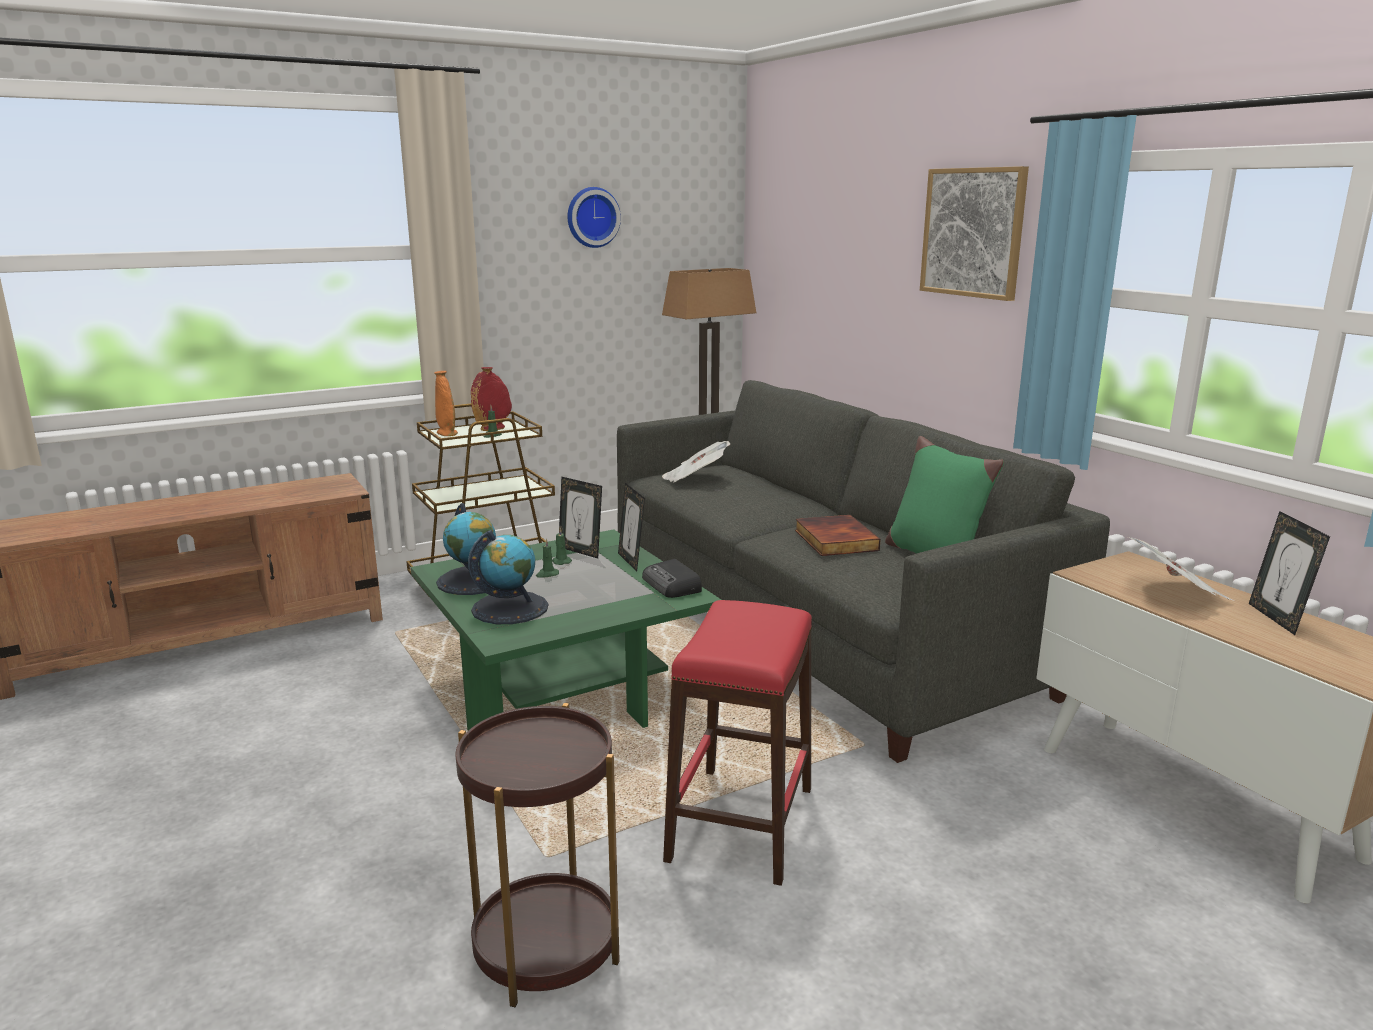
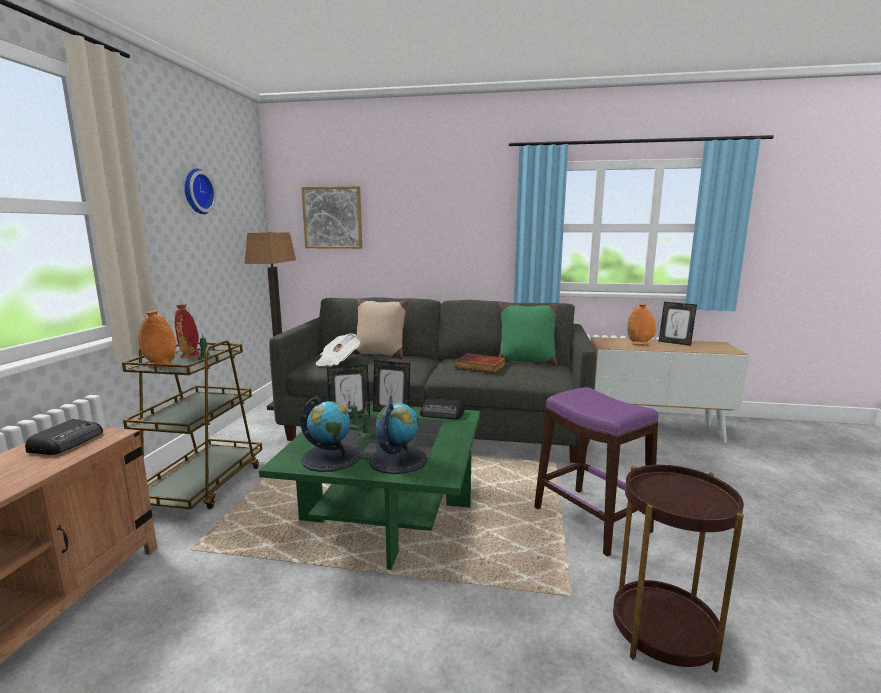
camera: 50 degrees left, 5 degrees down
red stool [663,600,812,886] -> purple stool [534,387,659,557]
picture [920,166,1029,301] -> picture moved to [301,186,362,249]
newspaper [1128,537,1235,601] -> orange vase [627,304,656,345]
none -> radio [25,419,103,455]
none -> beige pillow [352,298,409,359]

